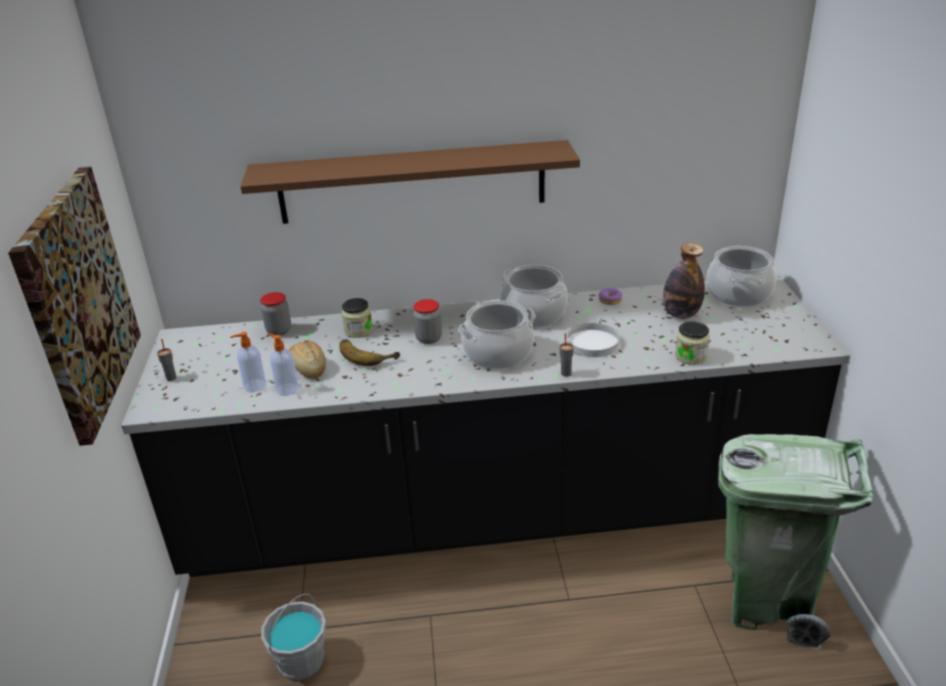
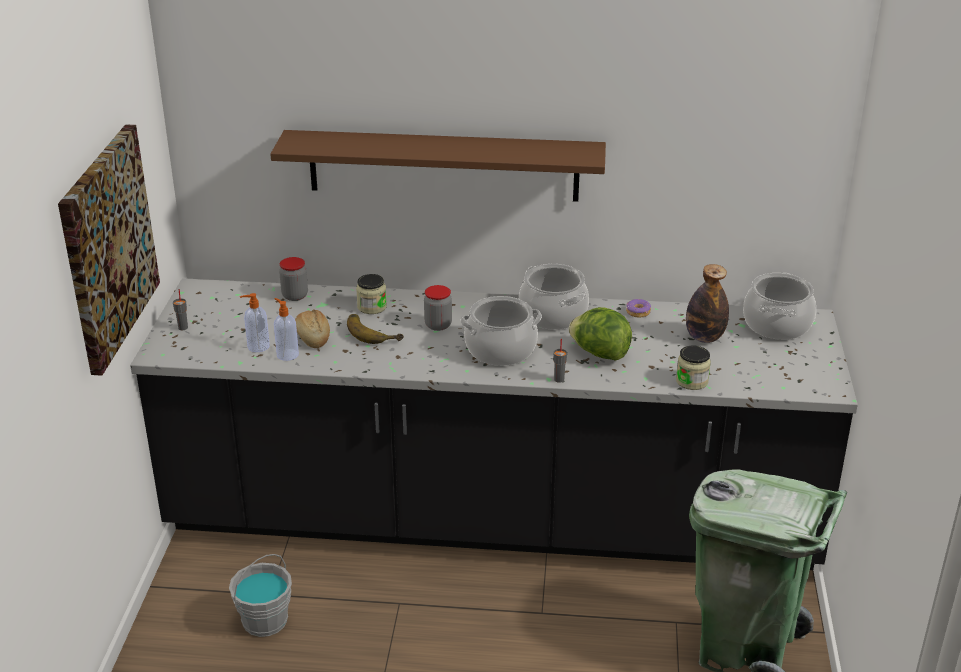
camera: 10 degrees right, 0 degrees up
white plate [567,323,619,357] -> lettuce [569,307,632,361]

